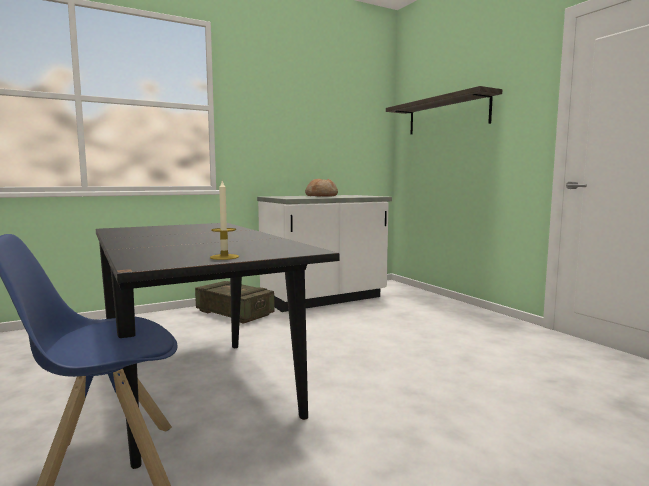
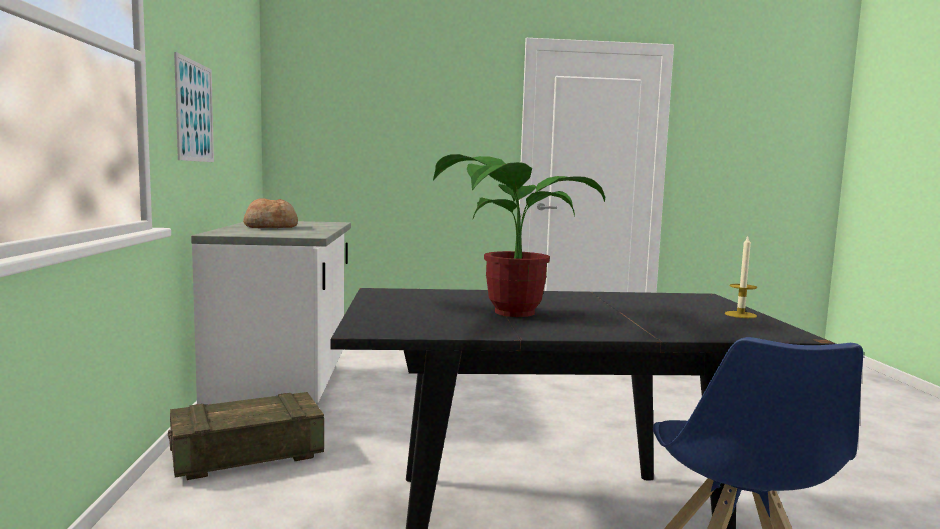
camera: 65 degrees left, 0 degrees up
shelf [386,86,502,134] -> none
none -> picture [174,52,214,162]
none -> potted plant [433,154,605,317]

